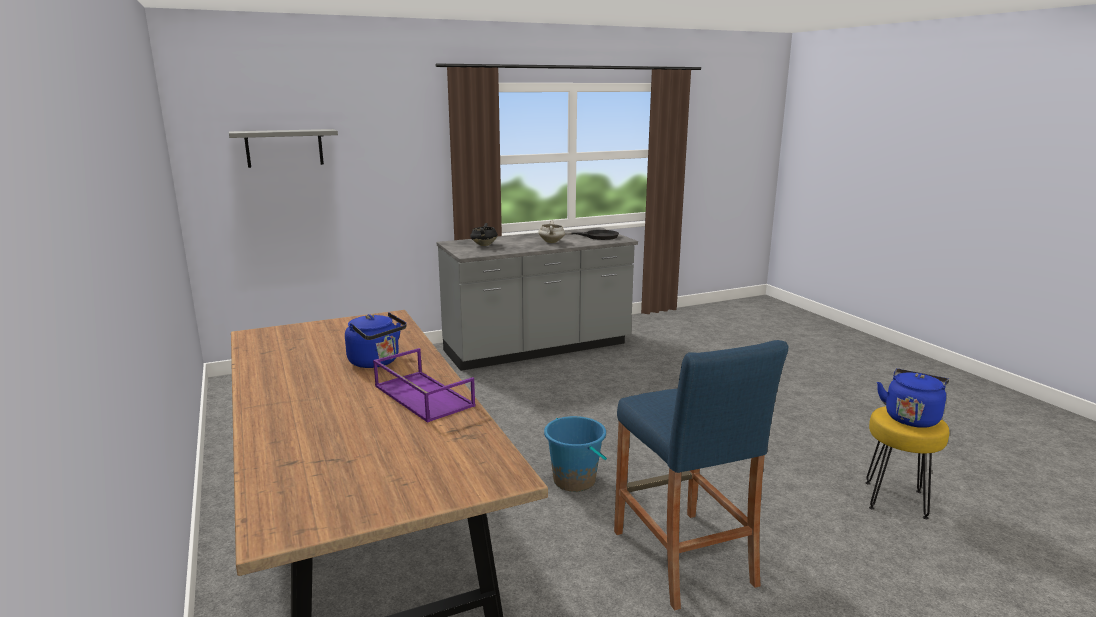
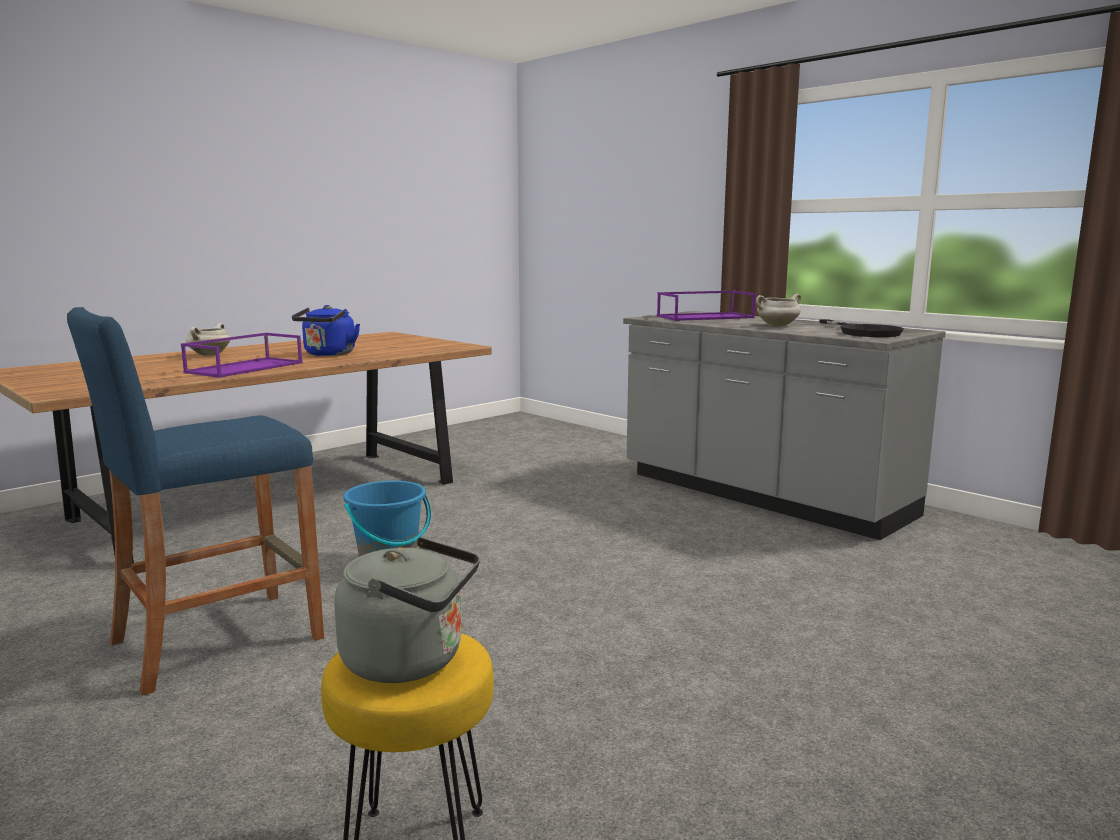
camera: 70 degrees right, 5 degrees down
grey shelf [229,129,338,168] -> none
black cooking pot [470,223,498,246] -> purple tray [657,291,755,321]
blue kettle [877,369,949,428] -> grey kettle [334,537,480,683]
none -> white cooking pot [186,323,230,356]

